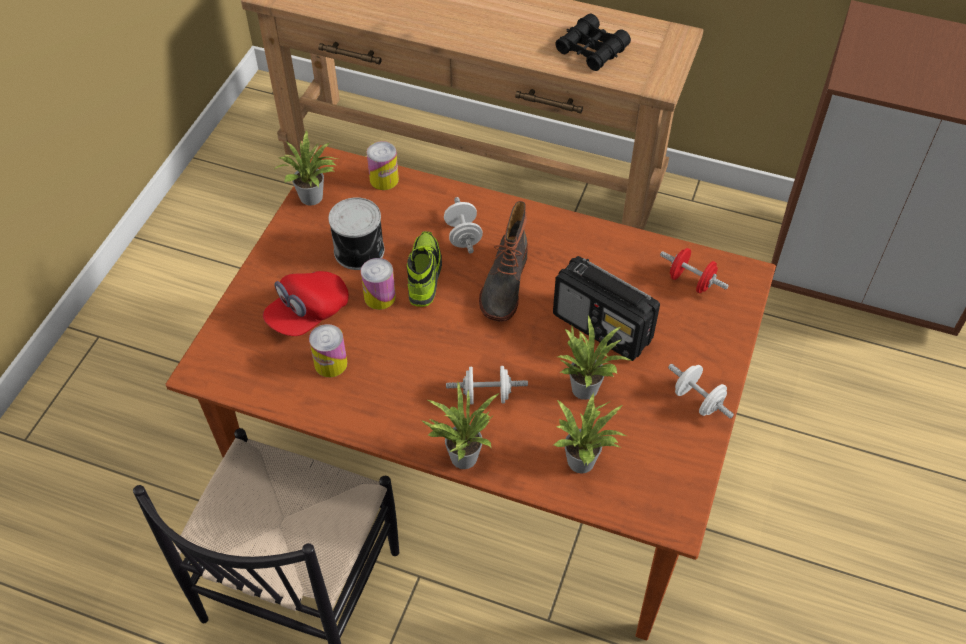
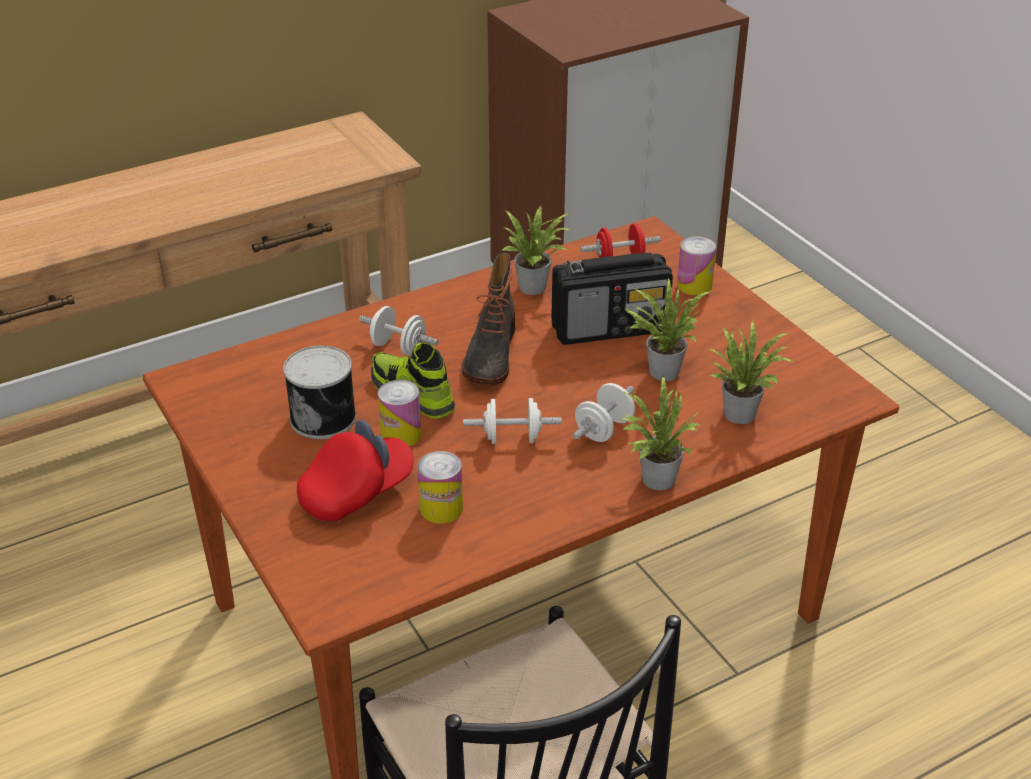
camera: 50 degrees left, 15 degrees down
red cap [263,271,349,336] -> red cap turned 120 degrees counterclockwise [297,419,413,521]
potted plant [274,130,337,205] -> potted plant moved to [501,206,571,295]
can [367,141,399,190] -> can moved to [677,237,716,295]
boot [479,201,528,322] -> boot turned 45 degrees clockwise [462,253,515,385]
black binoculars [555,14,631,71] -> none
white dumbbell [668,364,734,419] -> white dumbbell moved to [463,398,562,444]

